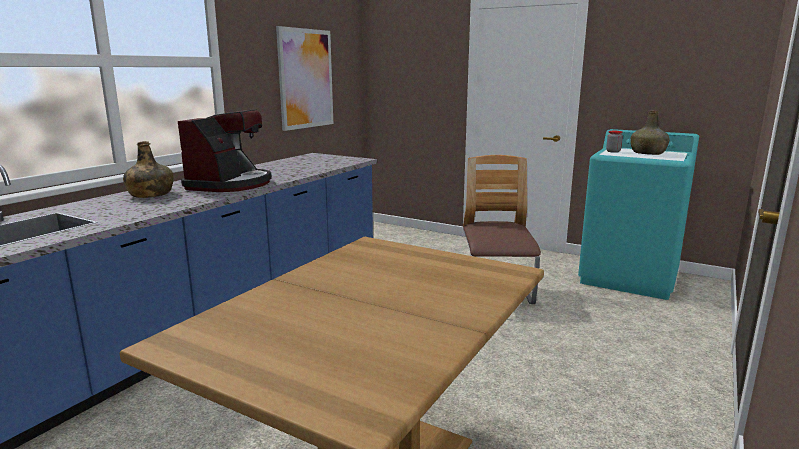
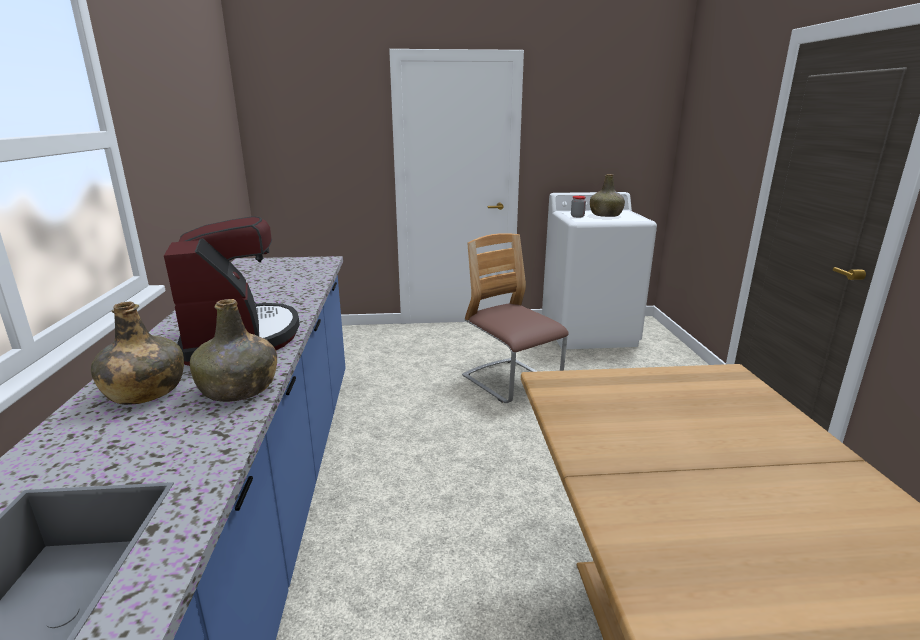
camera: 35 degrees left, 5 degrees up
picture [276,26,333,131] -> none
turquoise washing machine [578,129,699,300] -> white washing machine [542,192,657,349]
none -> green bottle [190,299,277,402]

